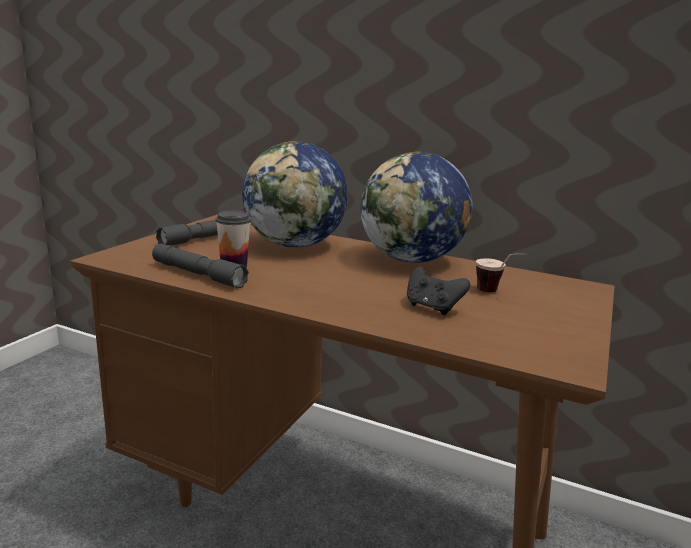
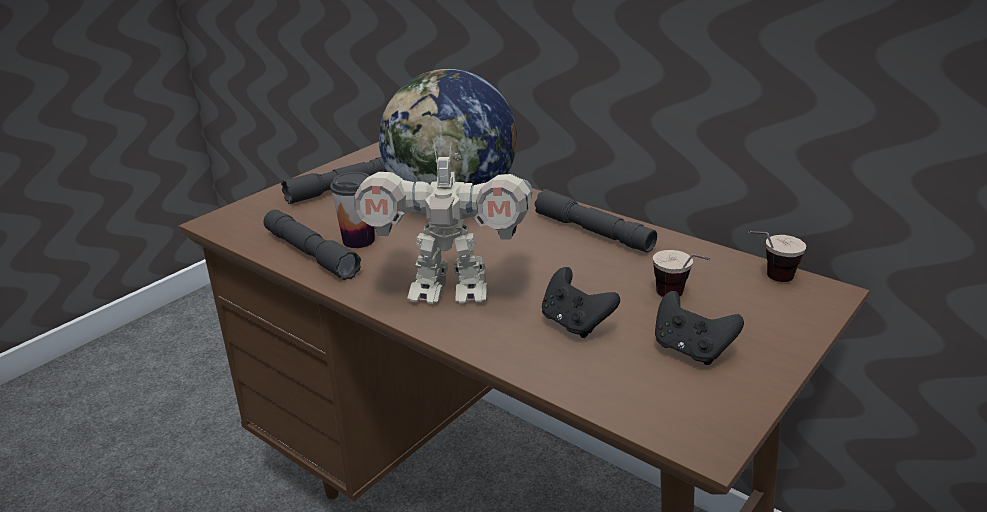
camera: 15 degrees right, 10 degrees up
globe [360,152,472,263] -> grey flashlight [535,189,657,253]
none -> toy robot [354,142,533,304]
none -> black game controller [655,291,744,365]
none -> cup [749,231,806,282]

